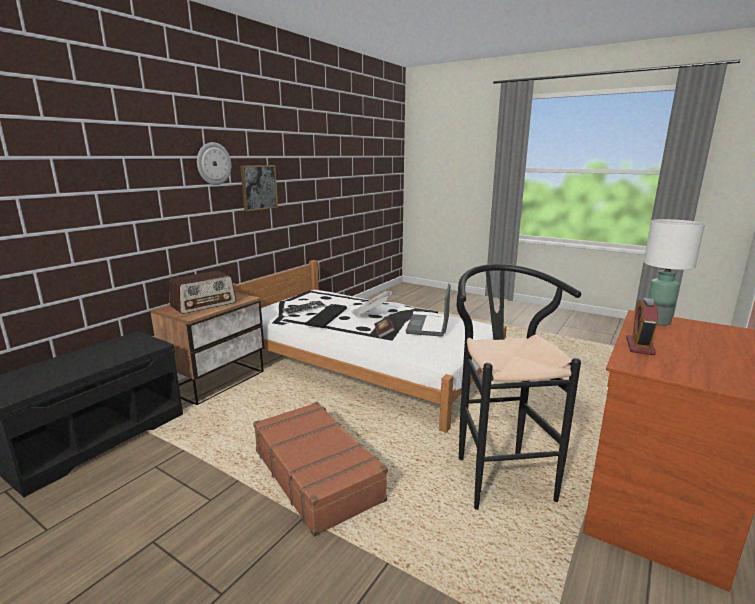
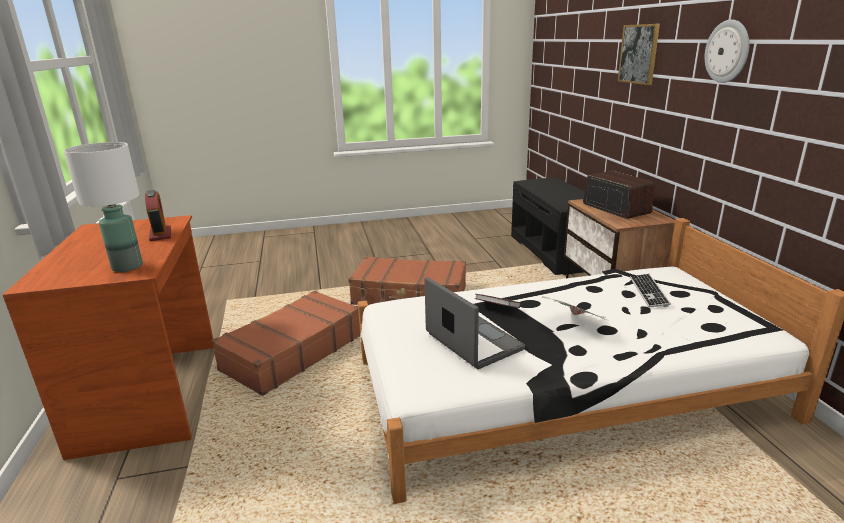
camera: 135 degrees right, 5 degrees up
radio [169,271,236,314] -> radio turned 150 degrees clockwise [583,171,654,219]
picture [240,165,278,211] -> picture moved to [618,24,660,85]
keyboard [305,304,347,328] -> none
black stool [457,264,581,510] -> brown suitcase [212,291,360,396]

